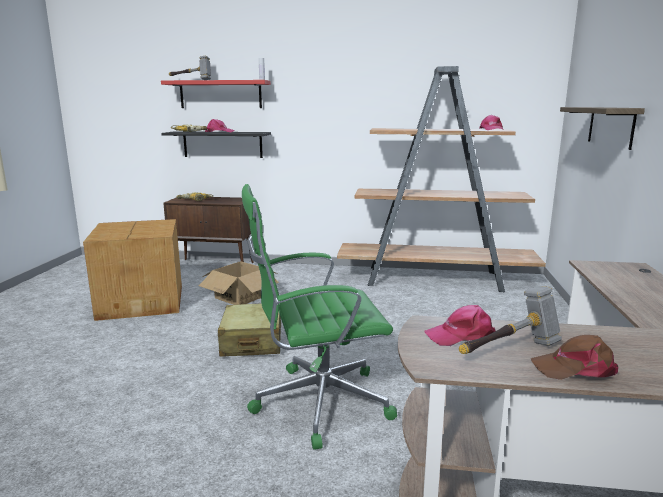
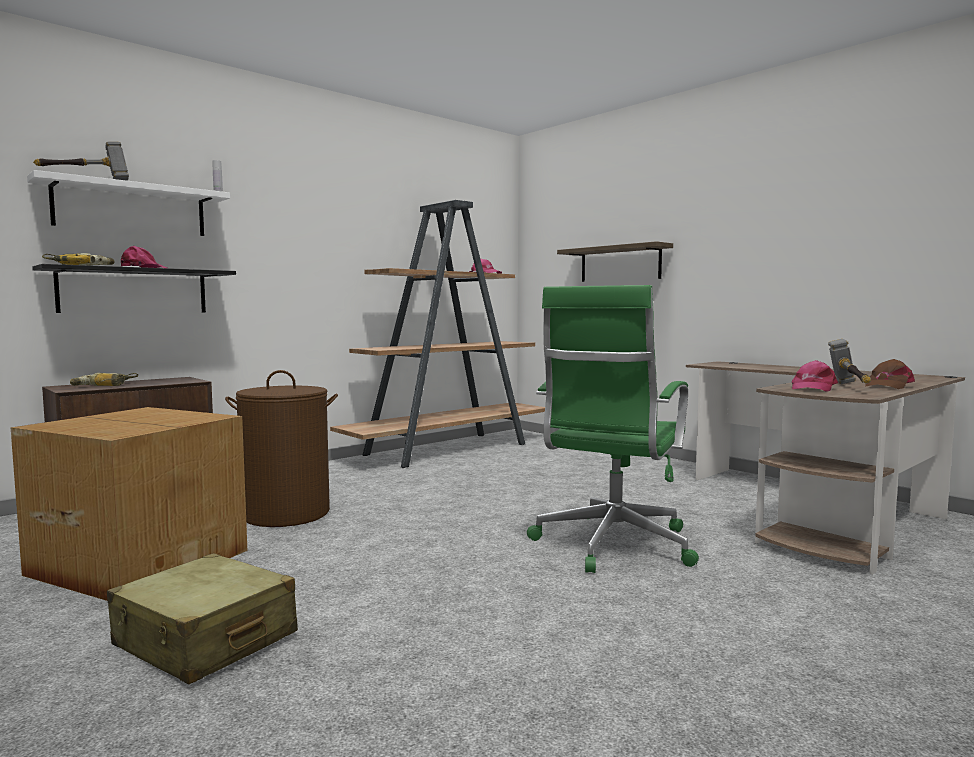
camera: 50 degrees left, 10 degrees down
red shelf [161,80,271,108] -> white shelf [27,170,230,236]
cardboard box [199,261,279,305] -> brown laundry basket [225,370,338,527]
beige suitcase [218,303,281,357] -> beige suitcase moved to [107,553,298,684]

